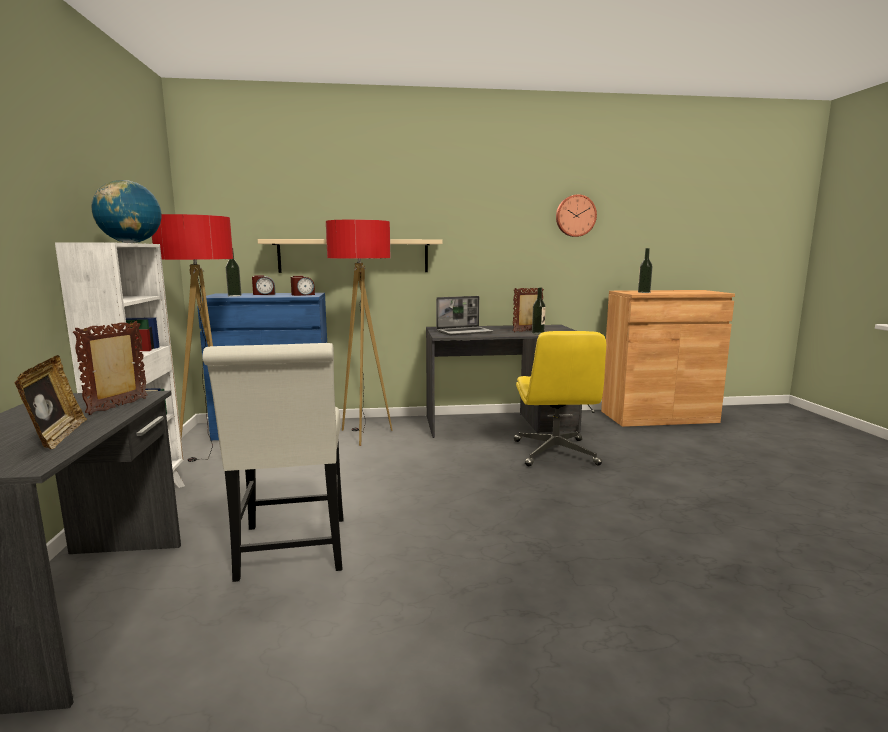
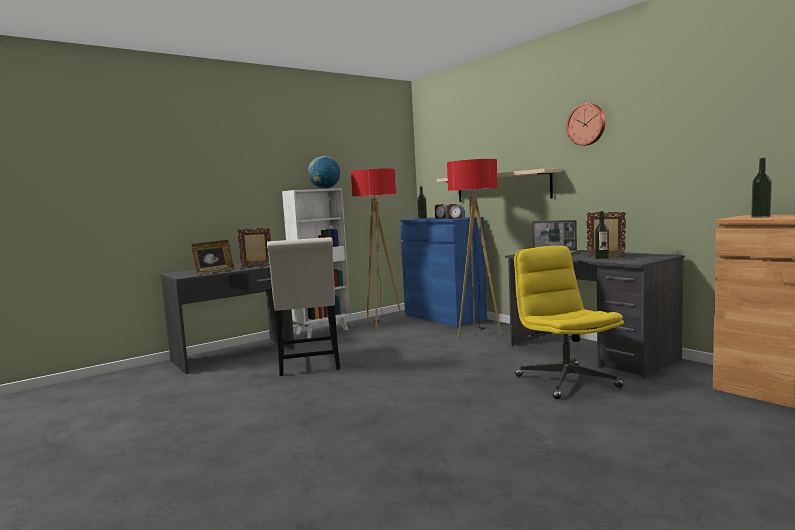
camera: 60 degrees right, 5 degrees down
white chair [202,343,344,582] -> white chair turned 60 degrees counterclockwise [267,237,340,376]
yellow office chair [514,331,606,466] -> yellow office chair turned 105 degrees clockwise [514,246,624,399]
wall clock [556,194,597,237] -> wall clock moved to [566,103,605,146]

